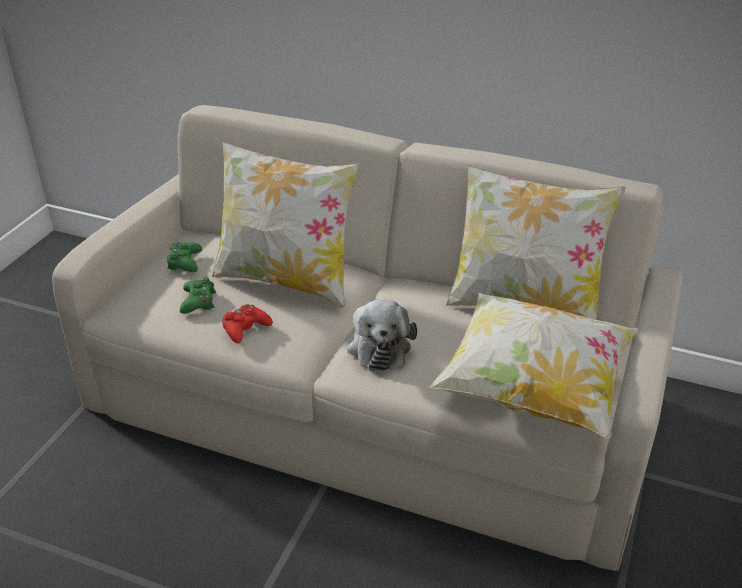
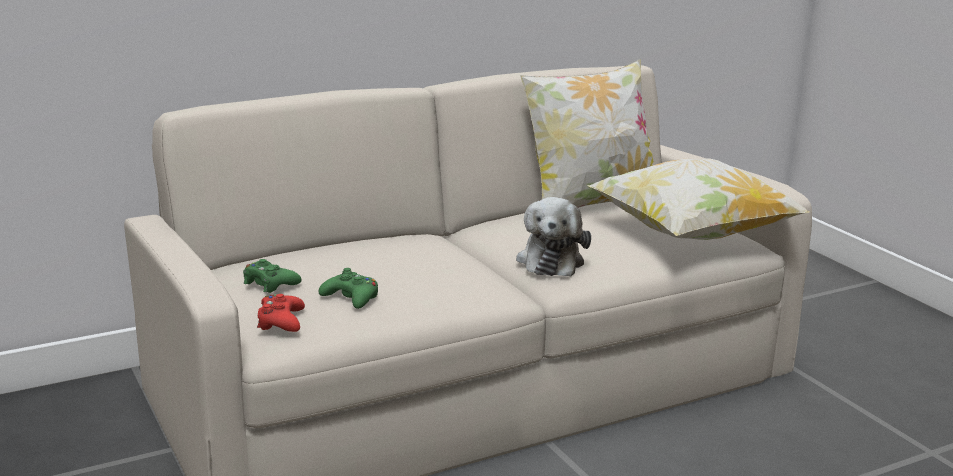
camera: 50 degrees left, 15 degrees down
pillow [212,141,361,308] -> none
red game controller [222,304,273,343] -> red game controller moved to [257,294,305,332]
plush toy [347,299,417,371] -> plush toy turned 60 degrees clockwise [516,197,591,276]

